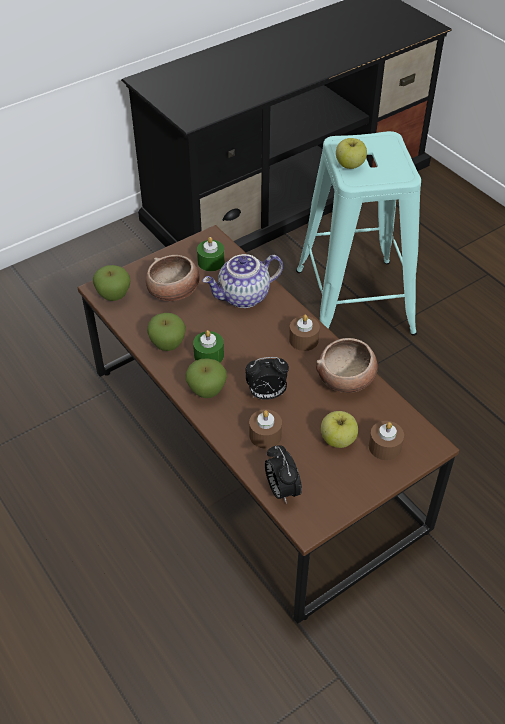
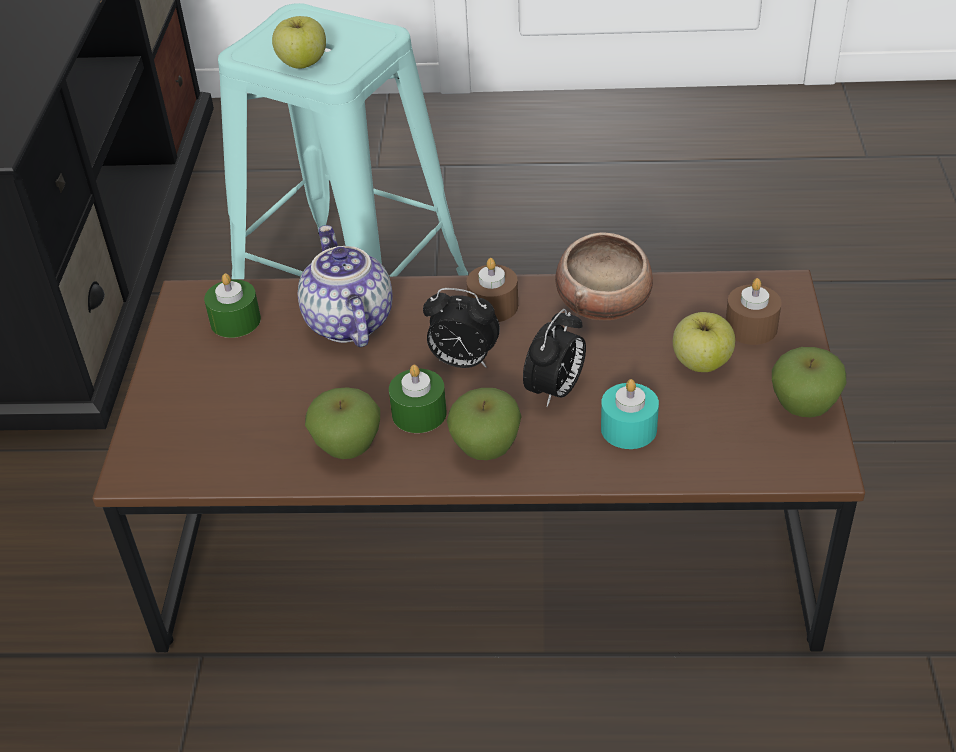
camera: 50 degrees left, 5 degrees down
apple [93,265,131,301] -> apple moved to [772,347,846,417]
bowl [146,255,200,301] -> none
teapot [202,254,283,308] -> teapot turned 150 degrees clockwise [298,225,392,347]
brown candle [249,409,282,448] -> turquoise candle [601,379,659,449]
alarm clock [265,445,302,504] -> alarm clock moved to [423,288,500,368]

